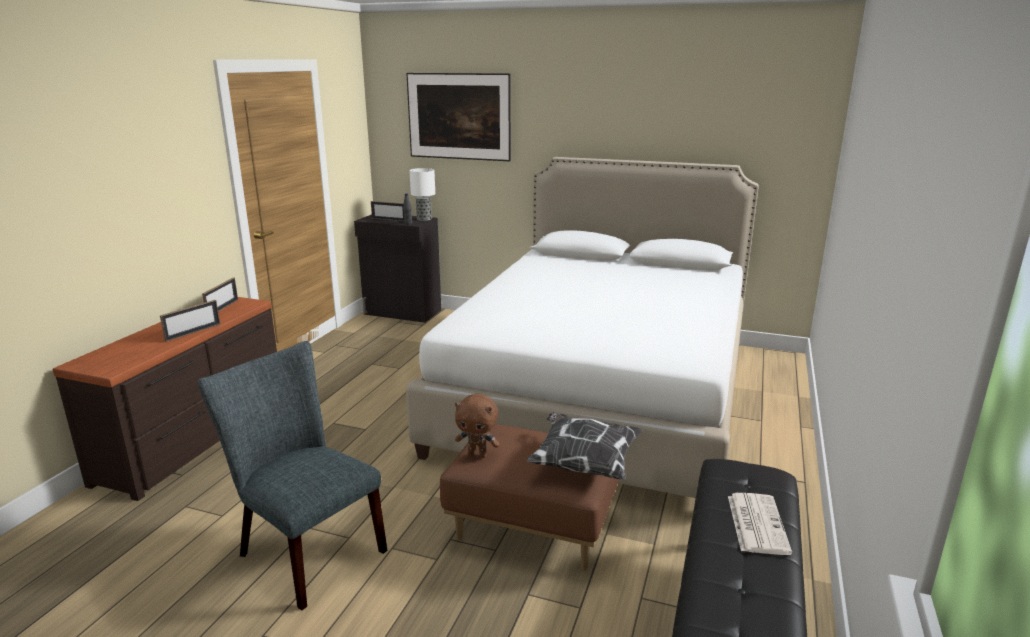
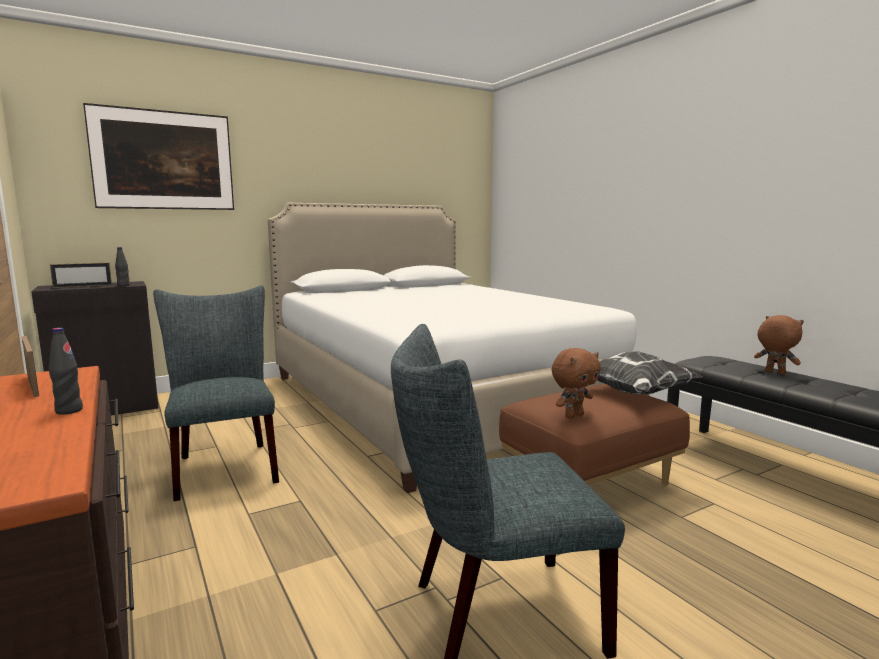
camera: 50 degrees left, 10 degrees down
picture frame [160,300,220,342] -> black bottle [49,328,83,415]
table lamp [409,168,435,221] -> none
newspaper [728,493,792,555] -> brown plush toy [754,315,804,375]
none -> grey chair [153,285,279,501]

